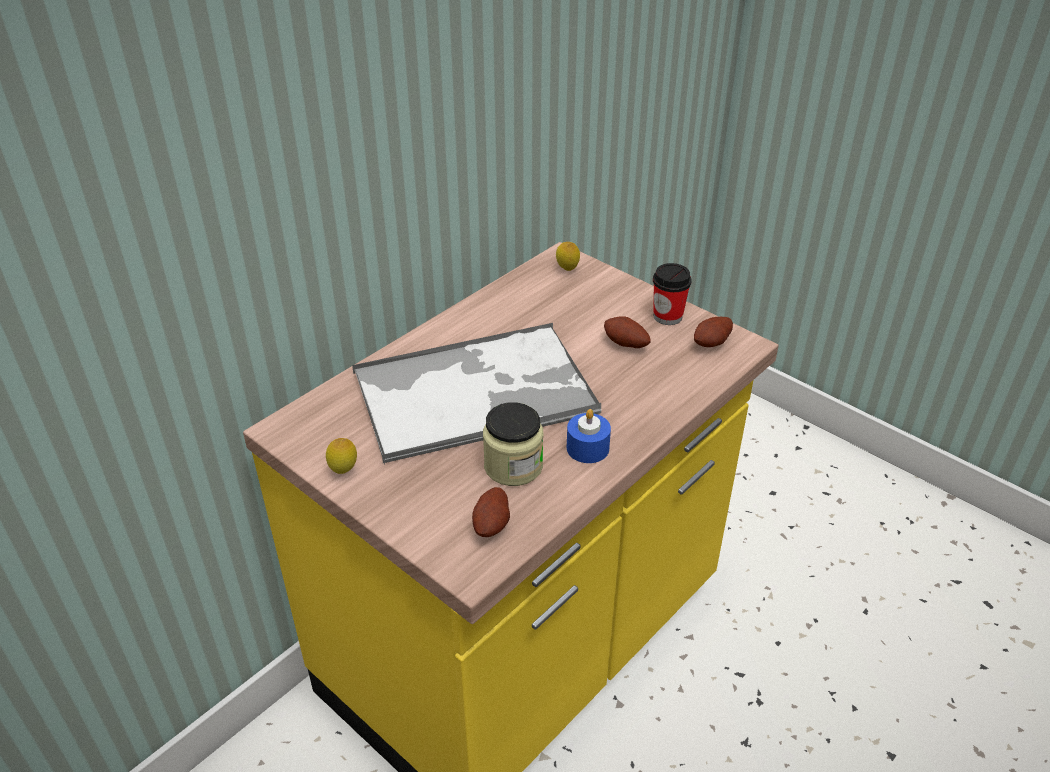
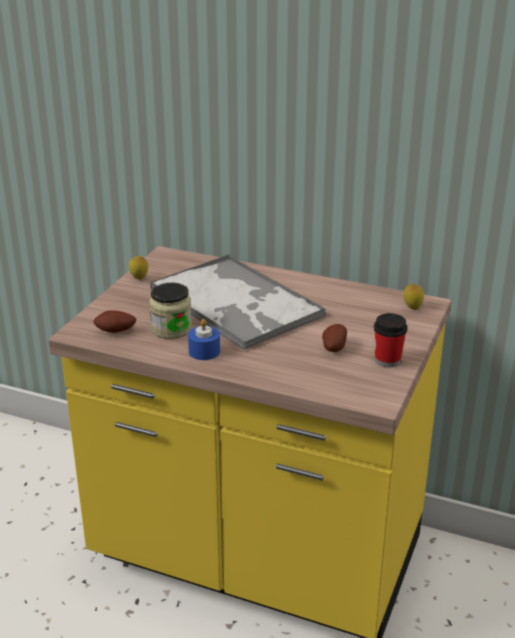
camera: 70 degrees right, 10 degrees down
potato [694,317,733,347] -> none

